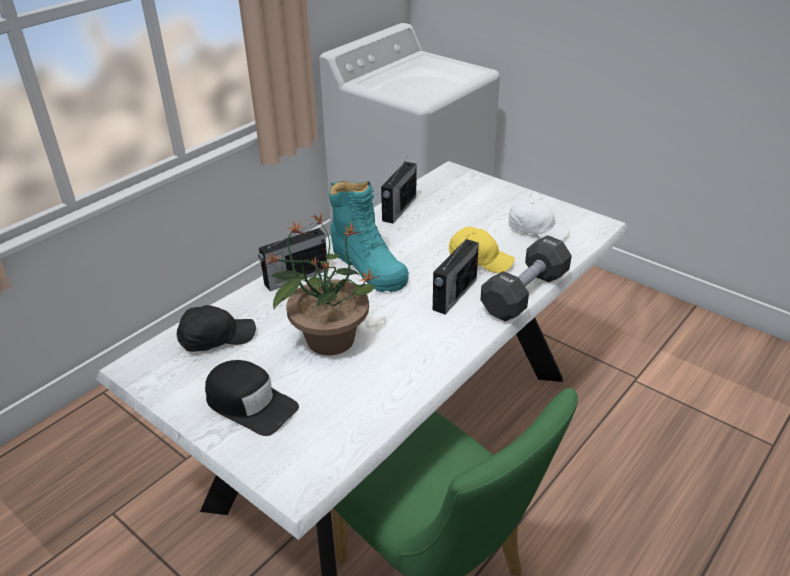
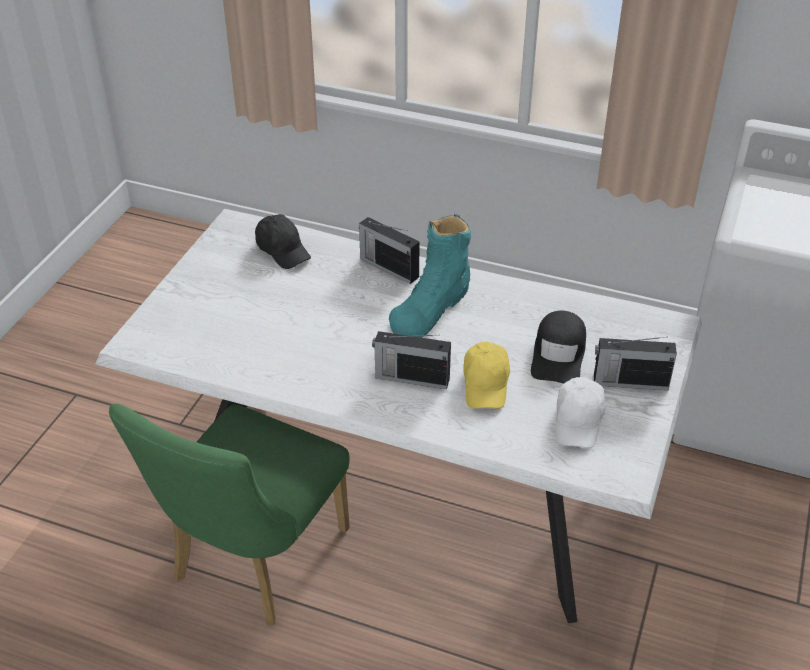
camera: 70 degrees right, 5 degrees up
black cap [205,360,299,436] -> black cap moved to [531,310,586,384]
potted plant [265,214,380,355] -> none
radio [381,158,416,224] -> radio moved to [594,337,677,390]
black dumbbell [481,235,572,321] -> none

